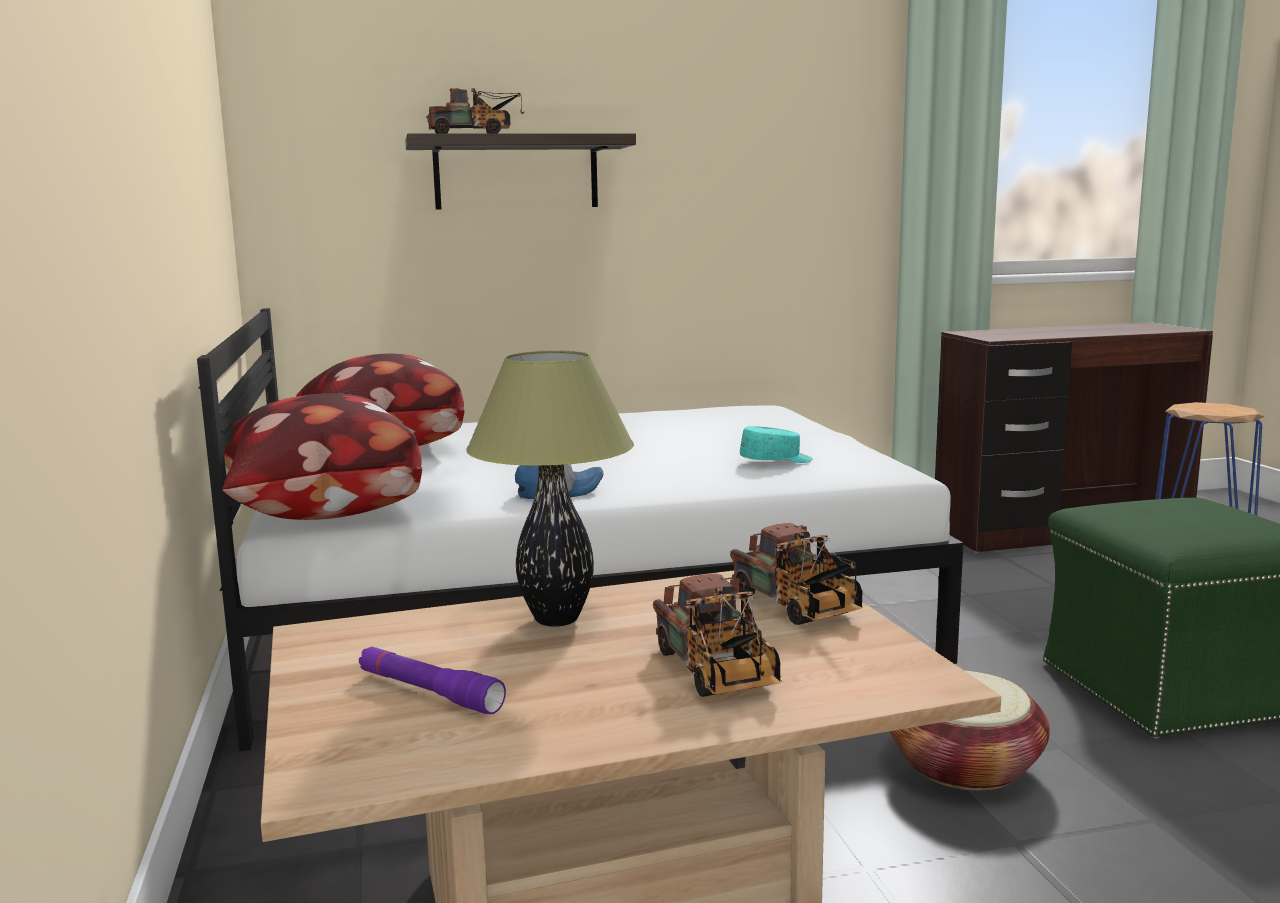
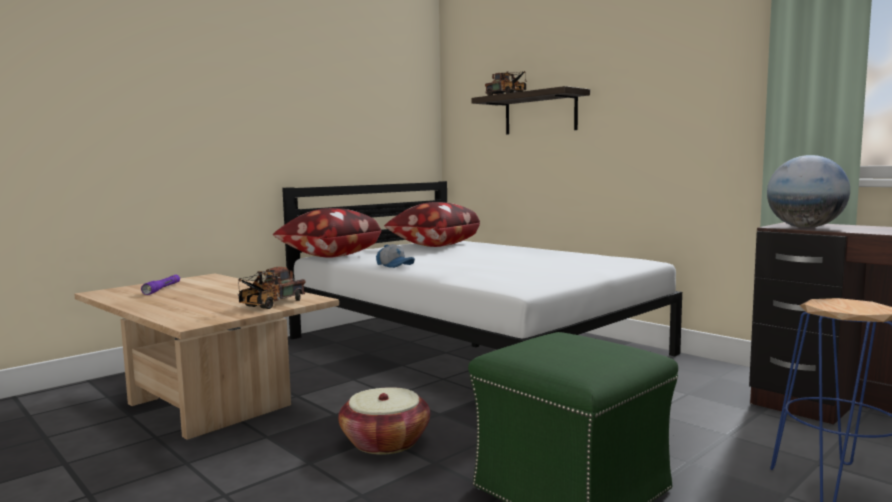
camera: 60 degrees right, 5 degrees down
table lamp [466,351,634,627] -> none
toy truck [653,574,782,697] -> none
turquoise cap [740,426,812,463] -> none
none -> globe [767,155,850,228]

